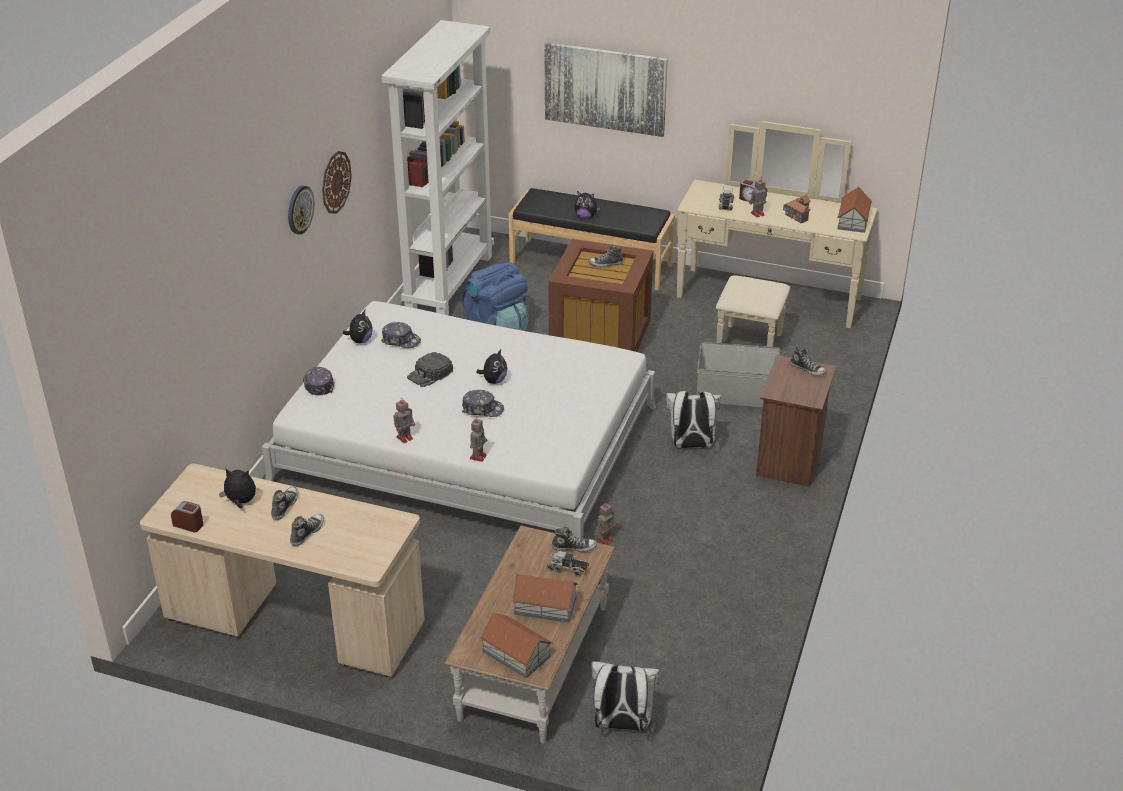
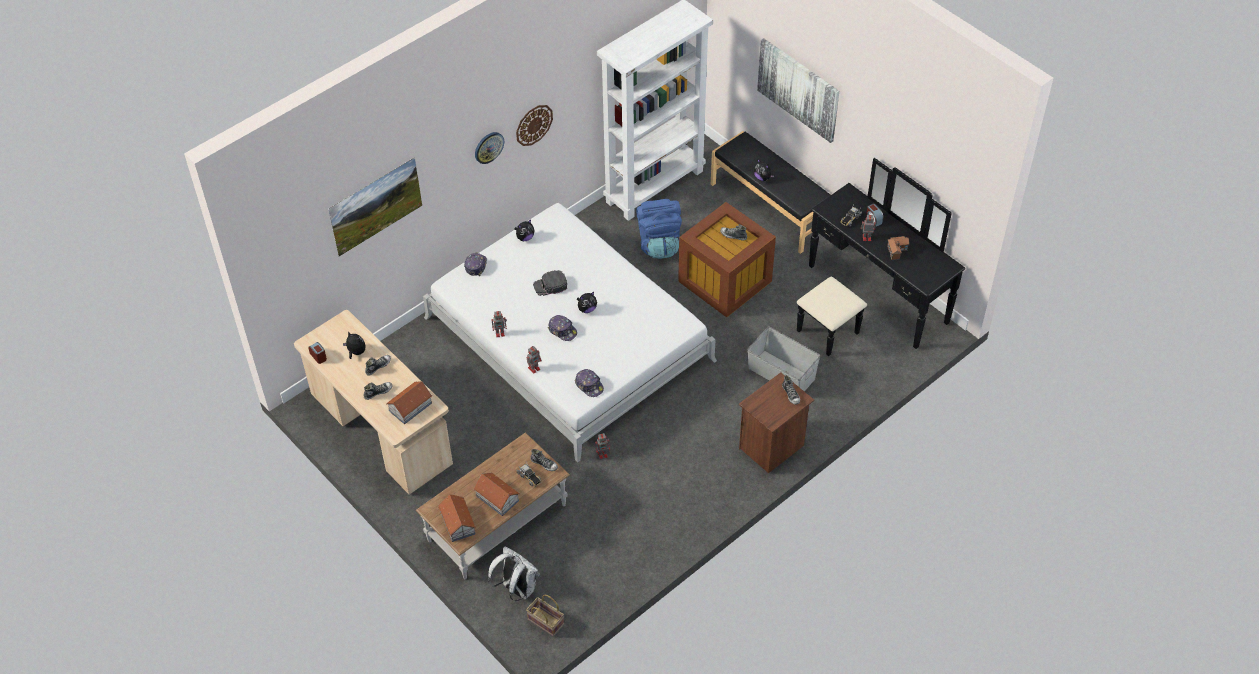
camera: 30 degrees right, 15 degrees up
cap [381,322,421,348] -> cap moved to [575,369,604,397]
white backpack [666,389,721,448] -> none
beige dresser [677,121,878,347] -> black dresser [796,158,965,356]
toy house [837,187,872,233] -> toy house moved to [386,381,432,424]
none -> picture [329,158,422,256]
none -> basket [526,595,564,637]

